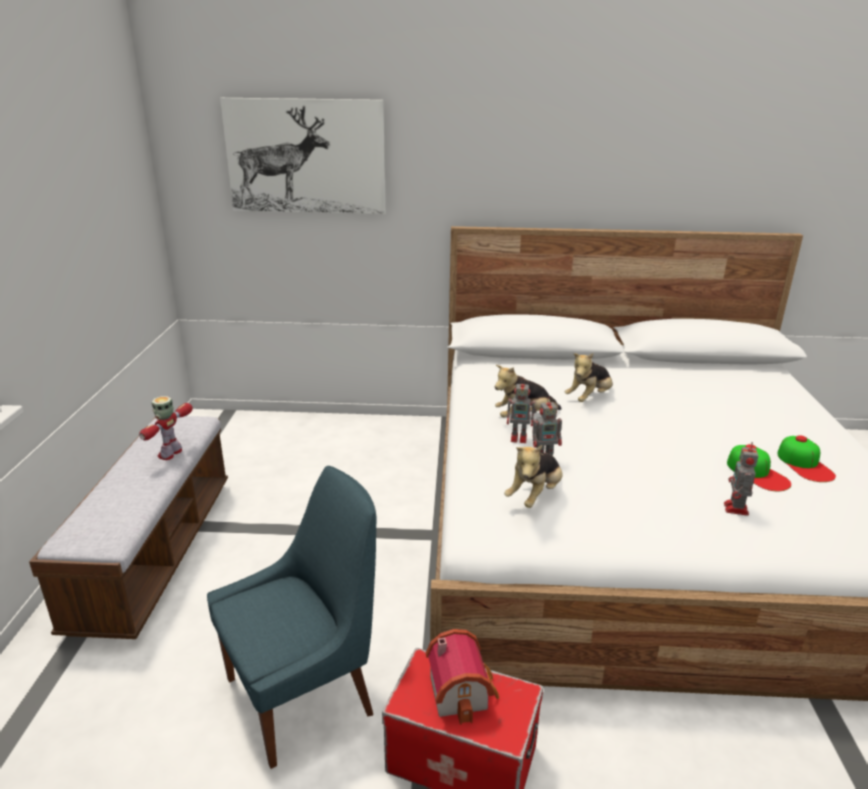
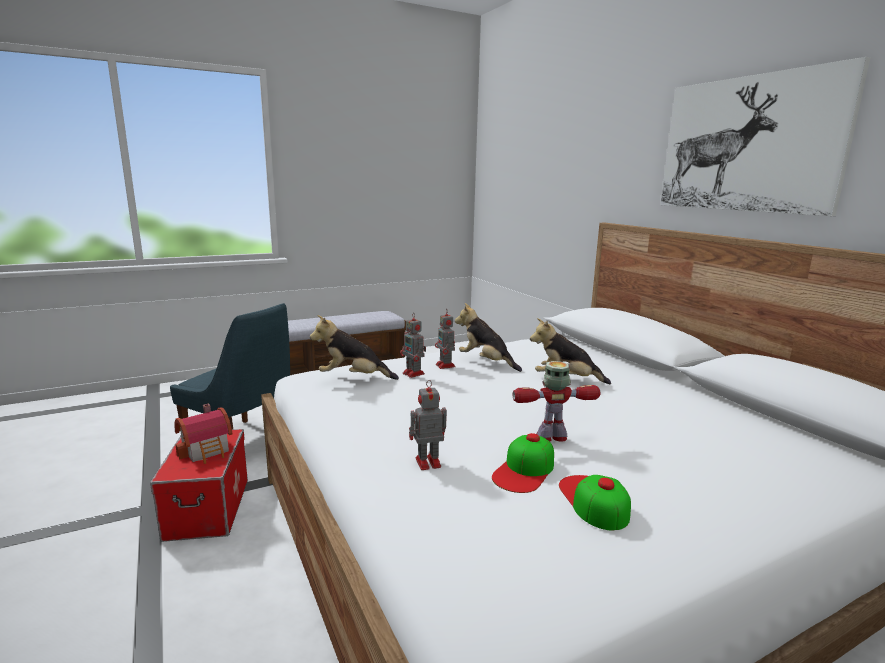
camera: 60 degrees right, 10 degrees down
toy robot [139,396,193,460] -> toy robot moved to [513,361,600,442]
picture [220,98,386,214] -> picture moved to [660,57,870,216]
cap [777,435,836,482] -> cap turned 120 degrees clockwise [559,475,631,531]

